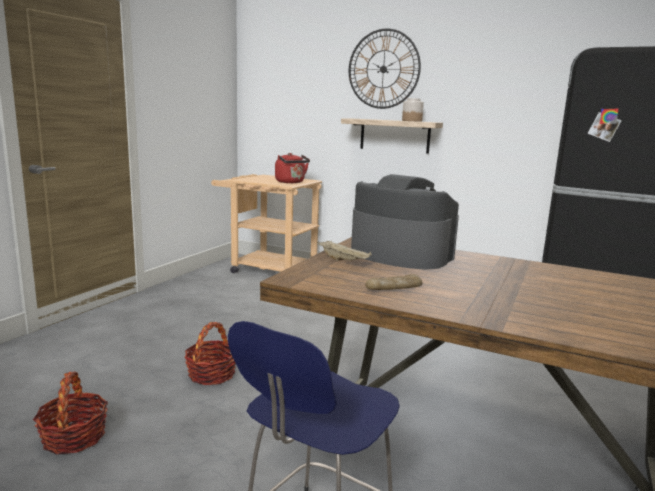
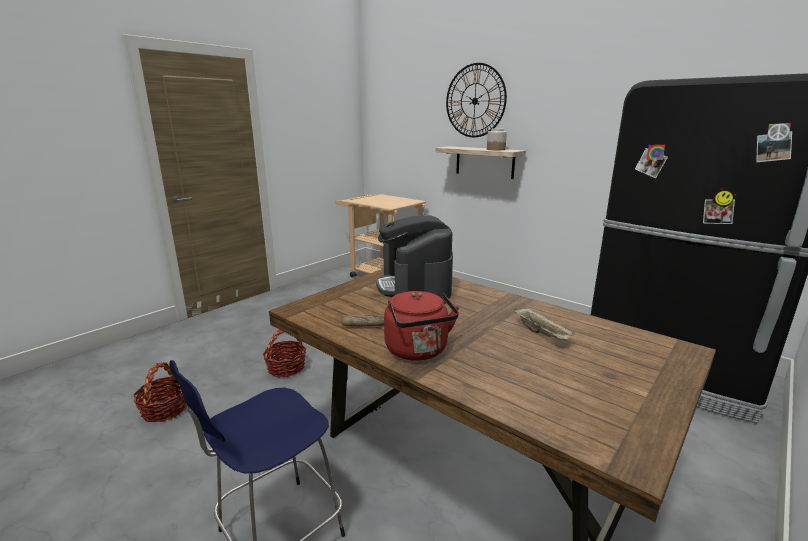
camera: 15 degrees right, 5 degrees up
red kettle [275,153,310,183] -> red kettle moved to [384,291,459,361]
beige tray [317,240,372,261] -> beige tray moved to [514,307,574,339]
coffee machine [351,174,459,269] -> coffee machine turned 150 degrees counterclockwise [376,215,453,299]

